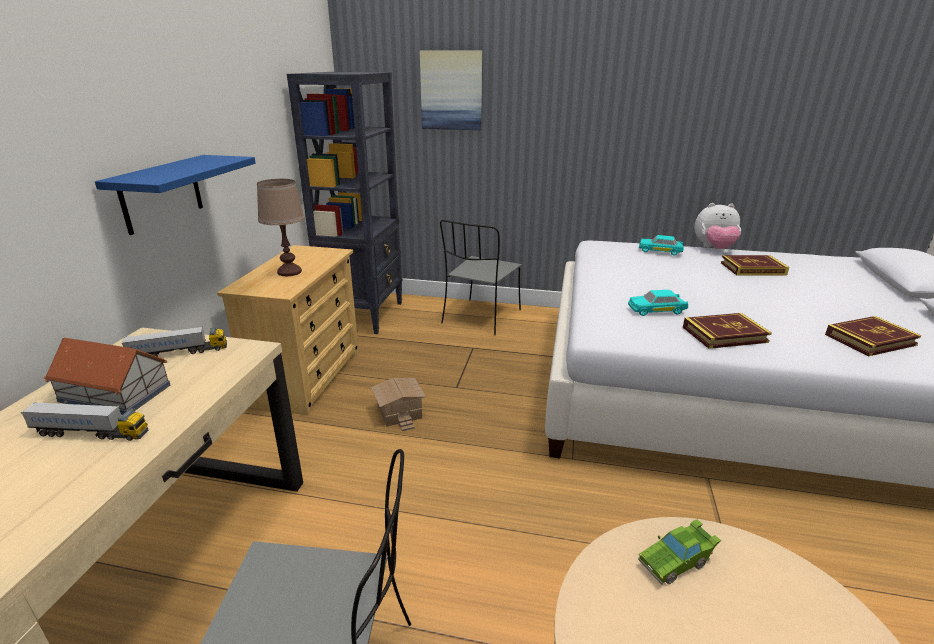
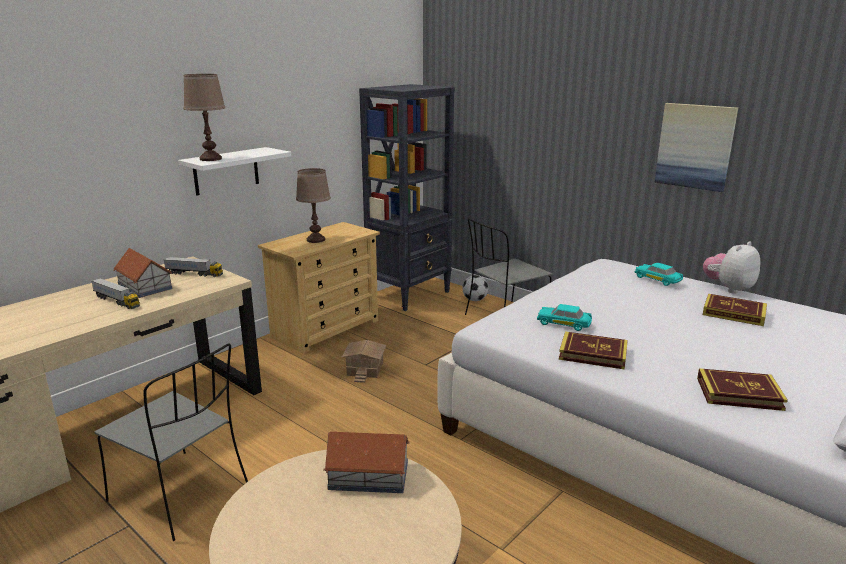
camera: 30 degrees right, 5 degrees down
blue shelf [95,155,256,235] -> white shelf [178,147,291,195]
picture [420,50,483,130] -> picture moved to [655,103,738,192]
green toy car [638,519,721,585] -> toy house [323,432,410,493]
plush toy [694,203,741,249] -> plush toy turned 105 degrees clockwise [703,241,761,294]
none -> brown table lamp [184,74,225,161]
none -> football [462,275,488,301]

